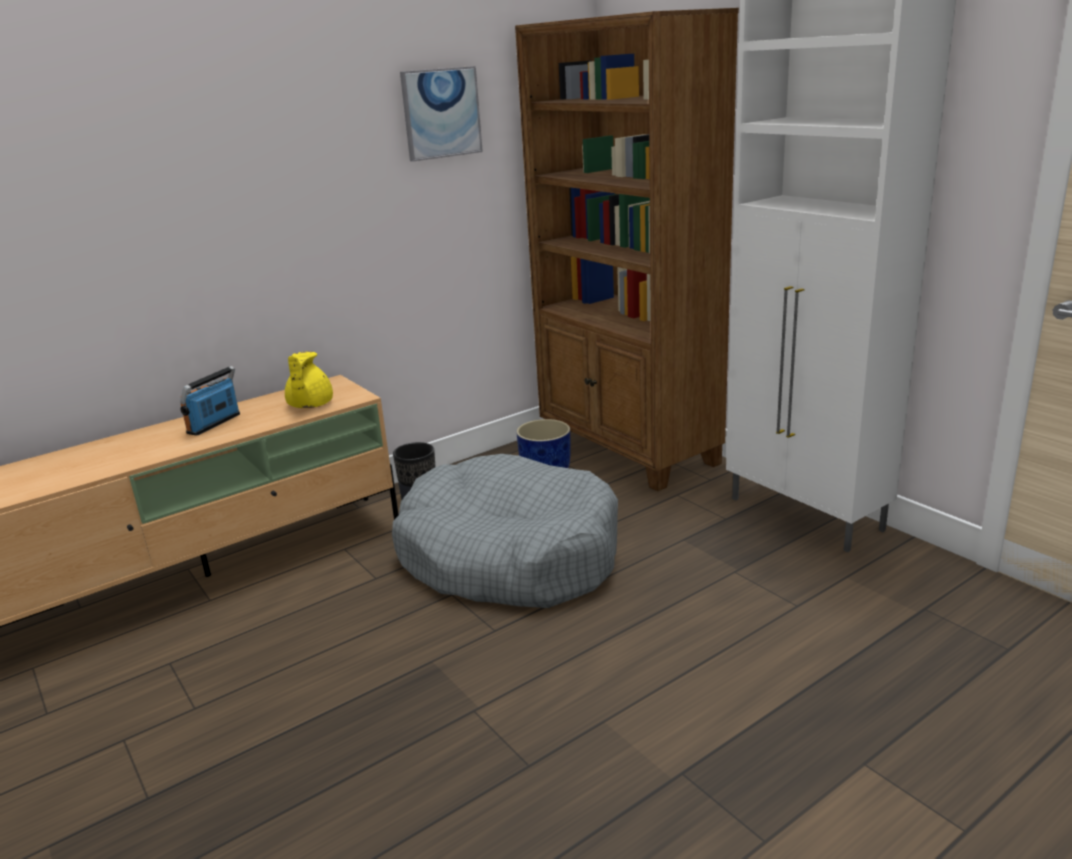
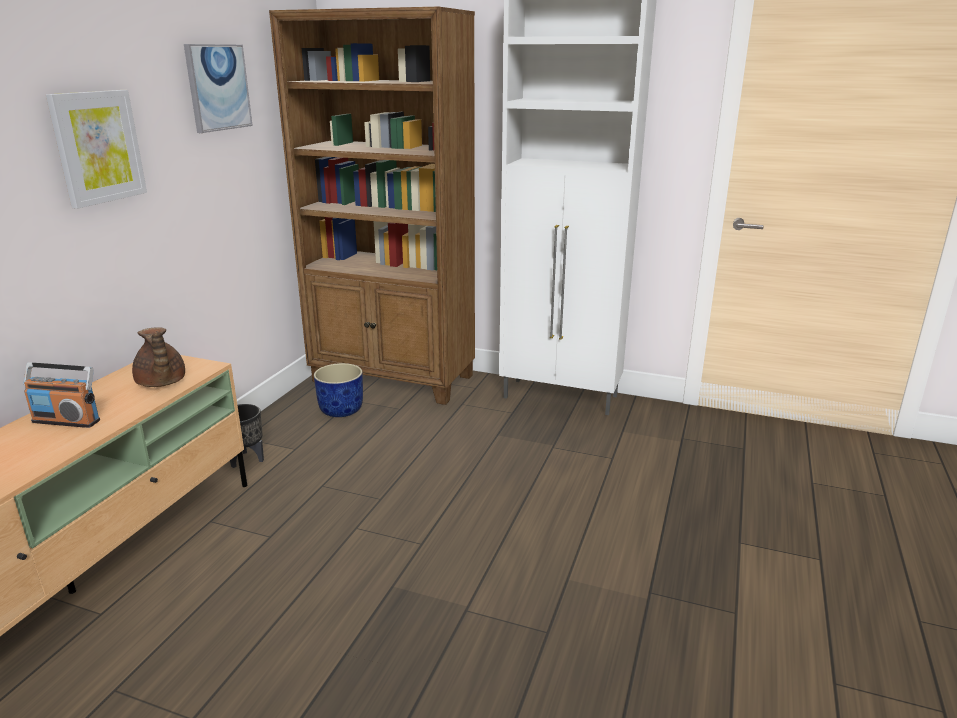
camera: 35 degrees left, 0 degrees up
radio [180,366,240,436] -> radio turned 75 degrees counterclockwise [23,362,100,428]
yellow teapot [285,352,333,408] -> brown teapot [132,327,185,387]
grey dog bed [392,454,618,608] -> none
none -> picture [46,90,147,209]

